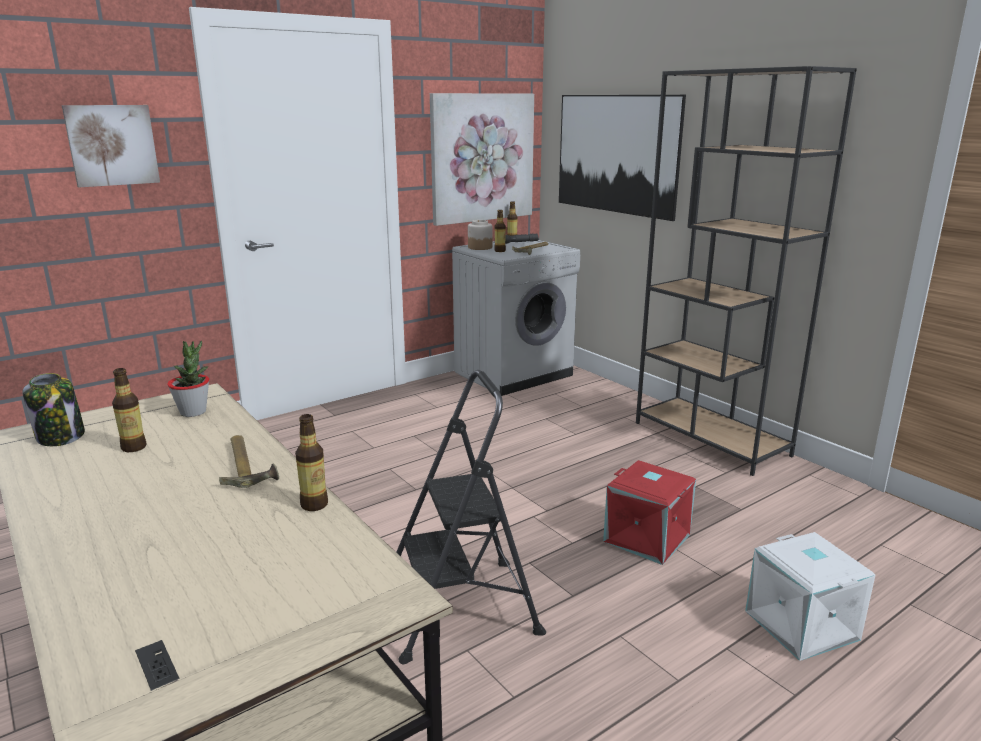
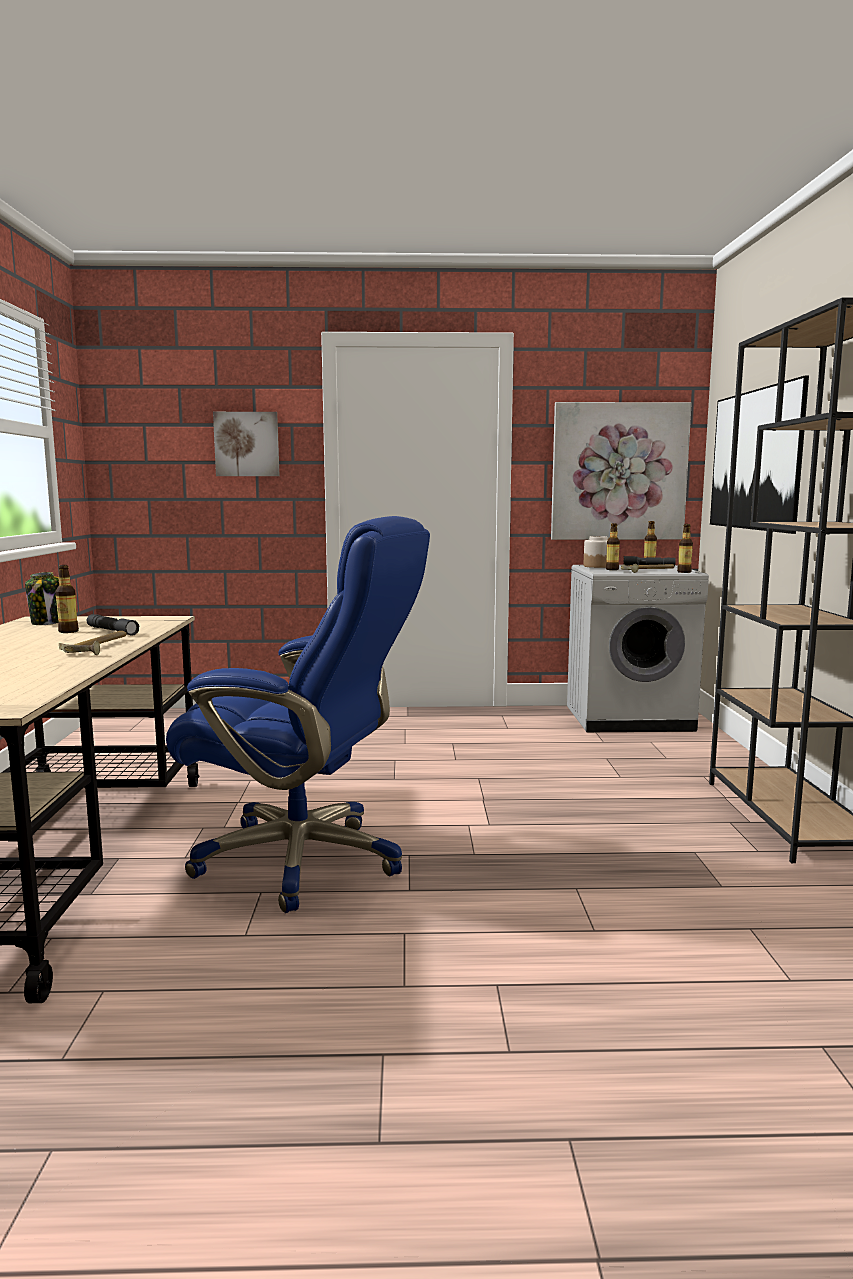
camera: 35 degrees right, 10 degrees down
potted plant [167,341,209,417] -> none
bottle [295,414,328,511] -> bottle moved to [677,524,693,573]
black step ladder [396,370,546,664] -> blue office chair [166,516,430,913]
red storage box [603,460,696,565] -> none
white storage box [745,532,875,661] -> none
none -> grey flashlight [87,614,140,635]

